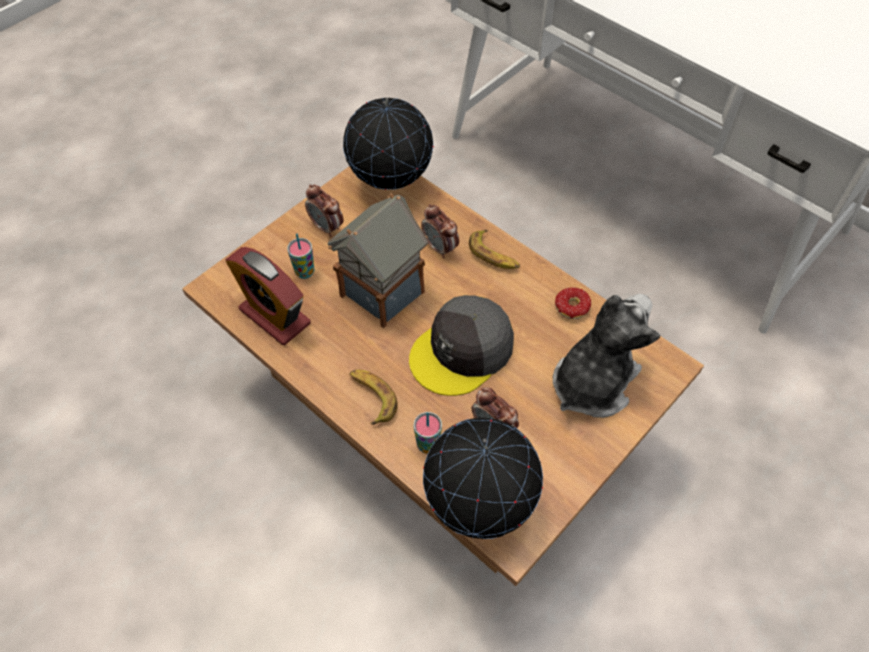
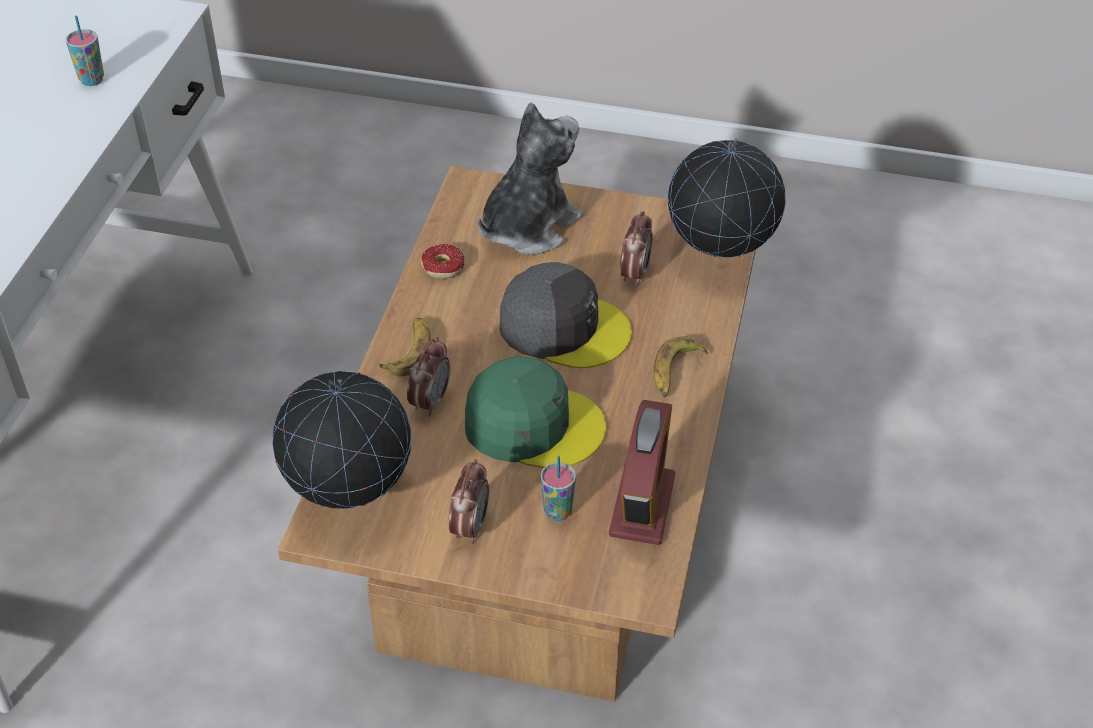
camera: 120 degrees left, 10 degrees down
toy house [328,193,428,328] -> green cap [465,356,606,468]
cup [414,412,442,454] -> cup moved to [66,15,104,86]
plush toy [553,294,660,418] -> plush toy turned 120 degrees clockwise [478,102,583,255]

